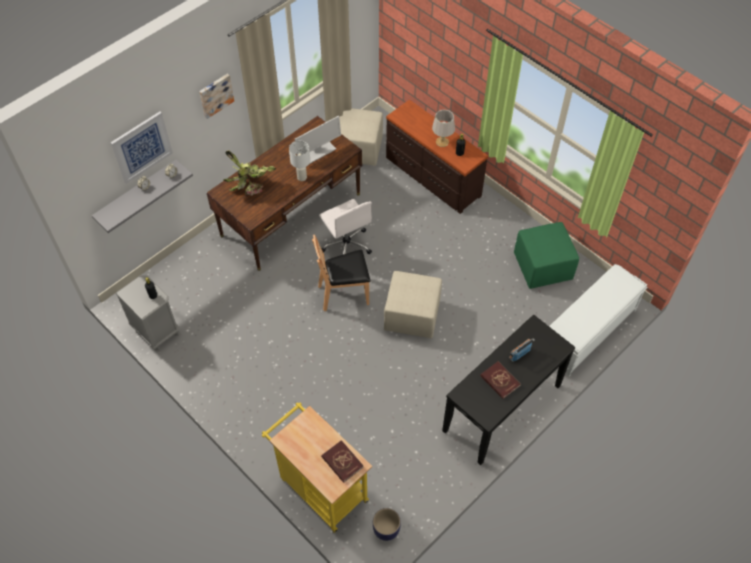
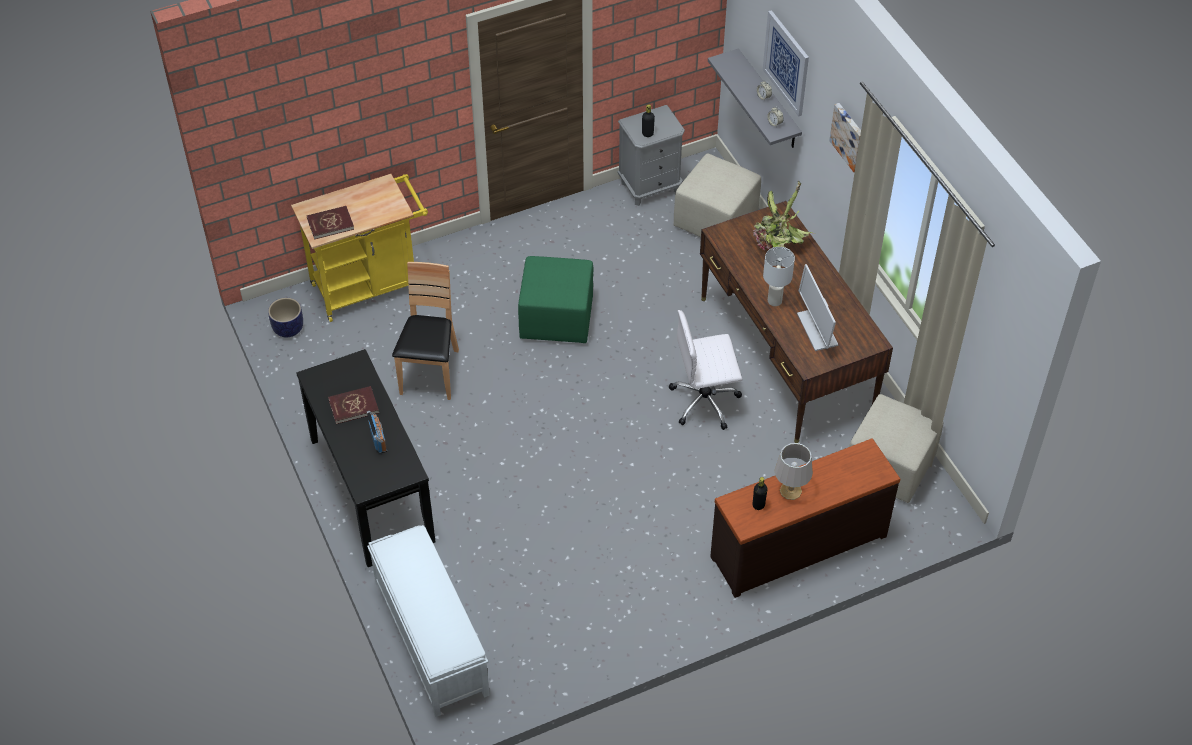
camera: 110 degrees right, 5 degrees down
brown chair [312,235,370,311] -> brown chair moved to [392,262,459,400]
beige ottoman [384,271,442,338] -> beige ottoman moved to [673,153,761,237]
green ottoman [514,222,579,289] -> green ottoman moved to [518,256,594,343]

